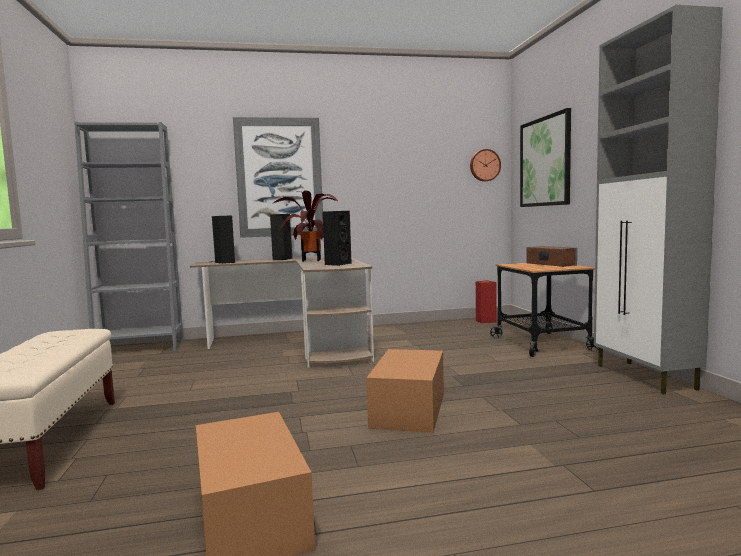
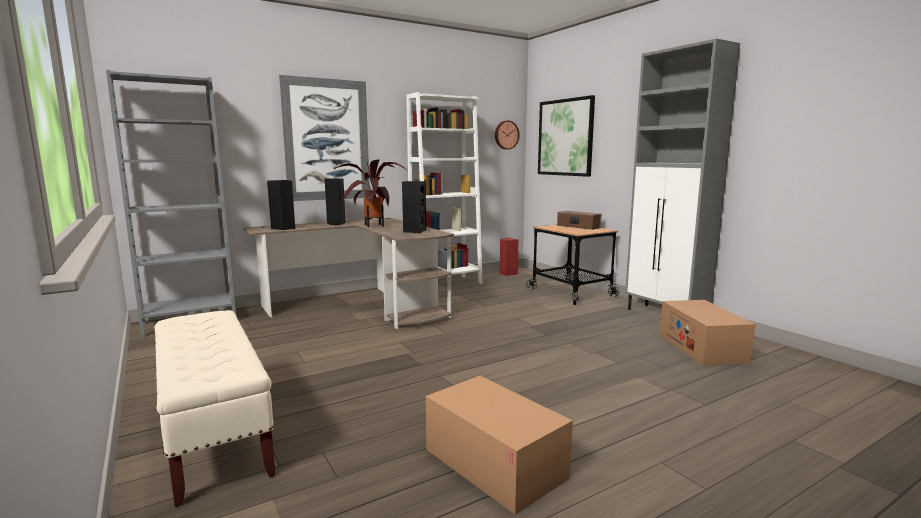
camera: 20 degrees left, 5 degrees up
cardboard box [366,349,444,433] -> cardboard box moved to [660,300,756,366]
none -> white bookcase [406,92,483,284]

